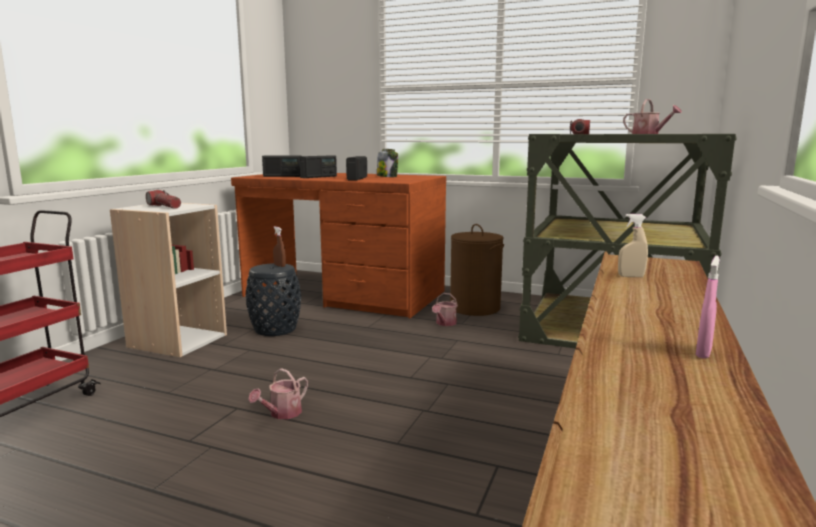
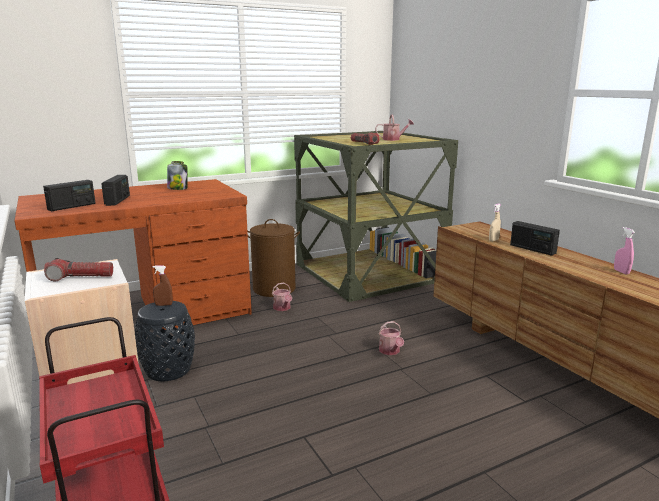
camera: 50 degrees left, 5 degrees up
watering can [248,368,308,419] -> watering can moved to [379,321,404,355]
radio [346,156,367,181] -> radio moved to [510,221,560,256]

